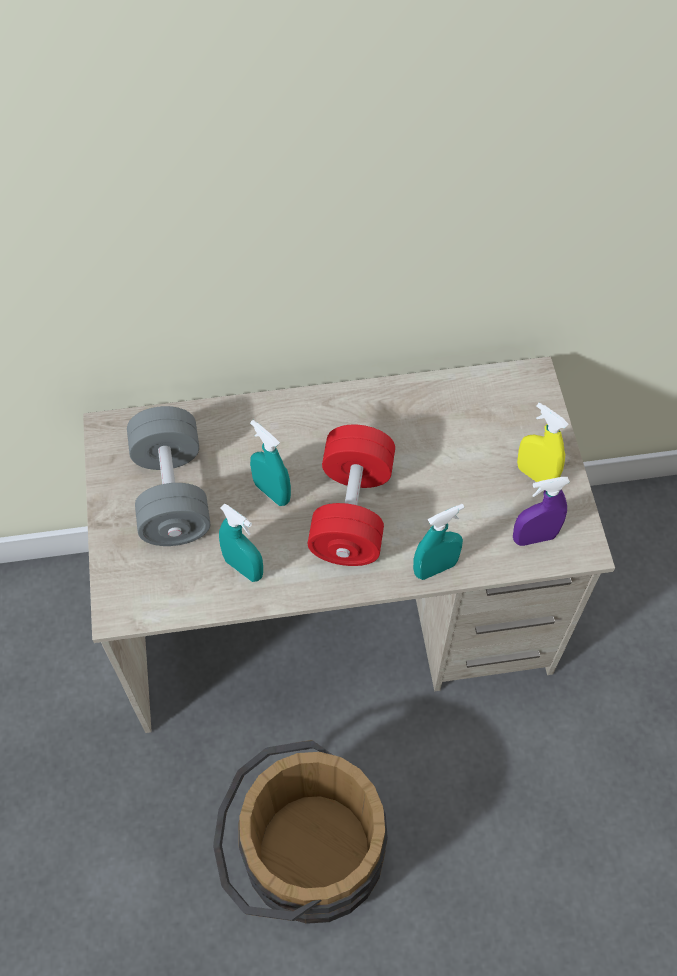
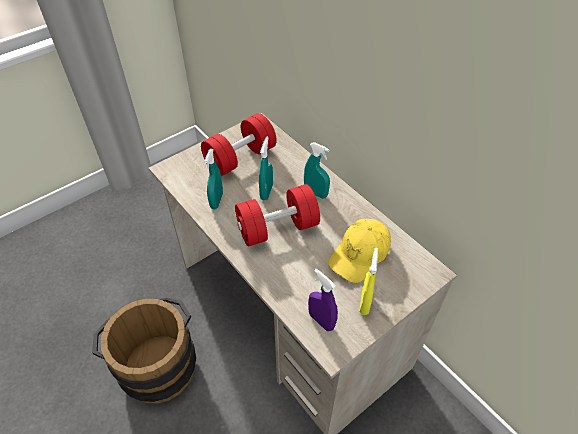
camera: 60 degrees right, 10 degrees down
grey dumbbell [127,406,210,546] -> red dumbbell [201,113,277,176]
turquoise spray bottle [413,504,464,580] -> turquoise spray bottle moved to [304,142,330,199]
none -> yellow cap [328,219,391,283]

